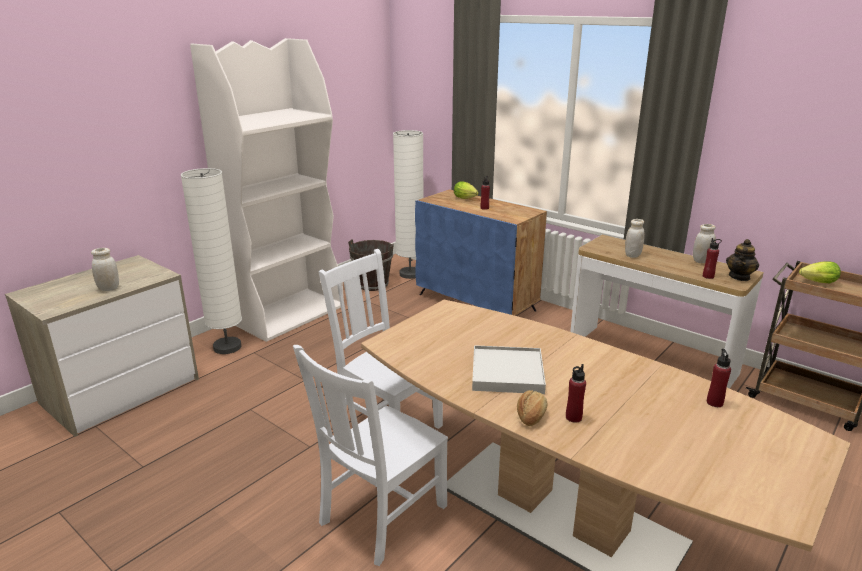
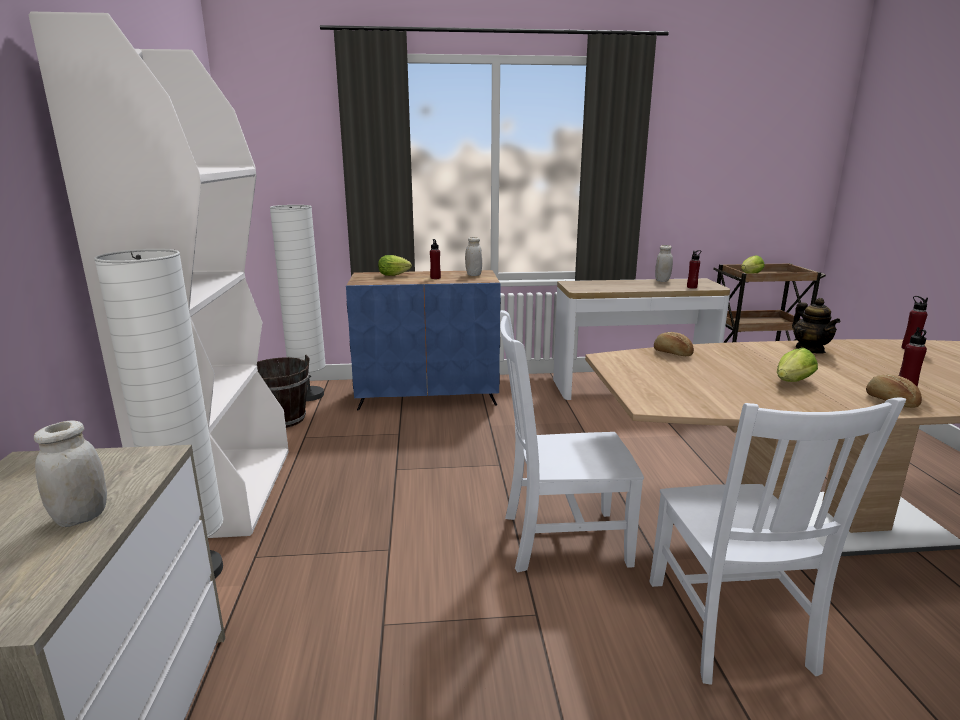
camera: 45 degrees left, 5 degrees down
white tray [472,345,546,394] -> lettuce [777,348,818,382]
white jar [625,219,645,258] -> white jar moved to [465,237,482,276]
teapot [726,239,759,281] -> teapot moved to [792,298,840,354]
none -> bread [654,332,694,356]

